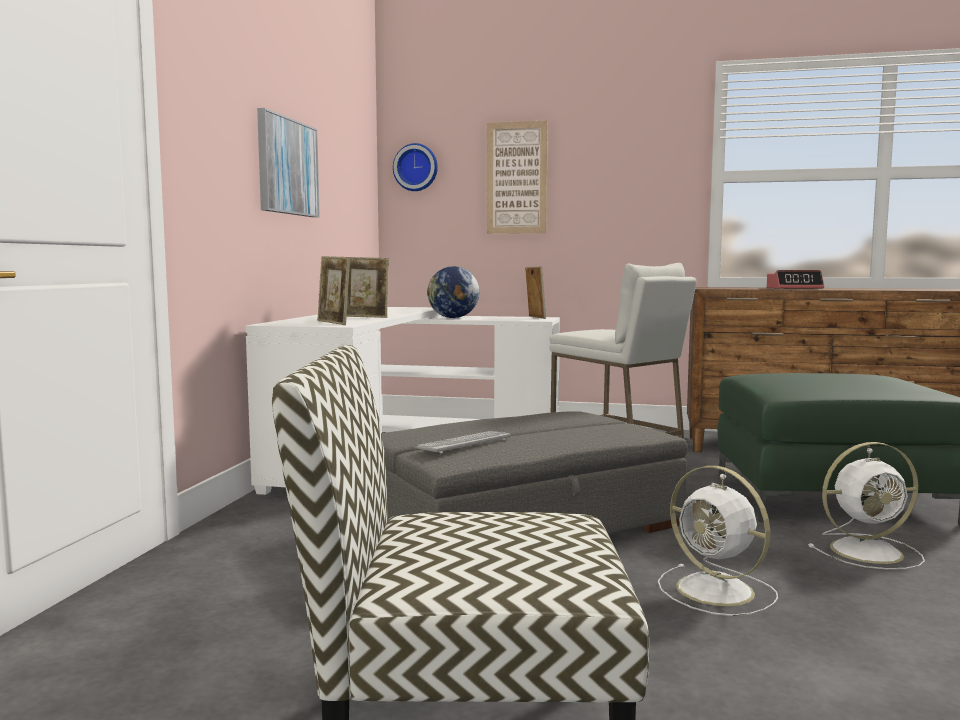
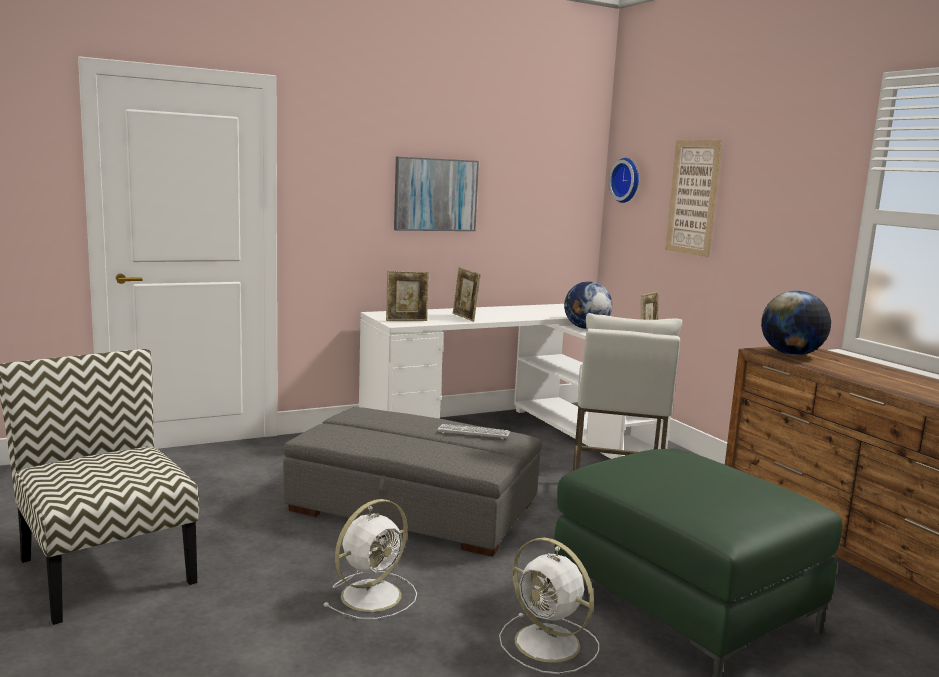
camera: 50 degrees right, 5 degrees up
picture frame [317,256,350,325] -> picture frame turned 120 degrees counterclockwise [386,271,429,321]
keyboard [415,431,510,453] -> keyboard moved to [438,424,510,439]
white fan [658,466,778,616] -> white fan turned 150 degrees counterclockwise [324,499,417,619]
alarm clock [767,270,824,289] -> none
none -> globe [761,291,831,355]

